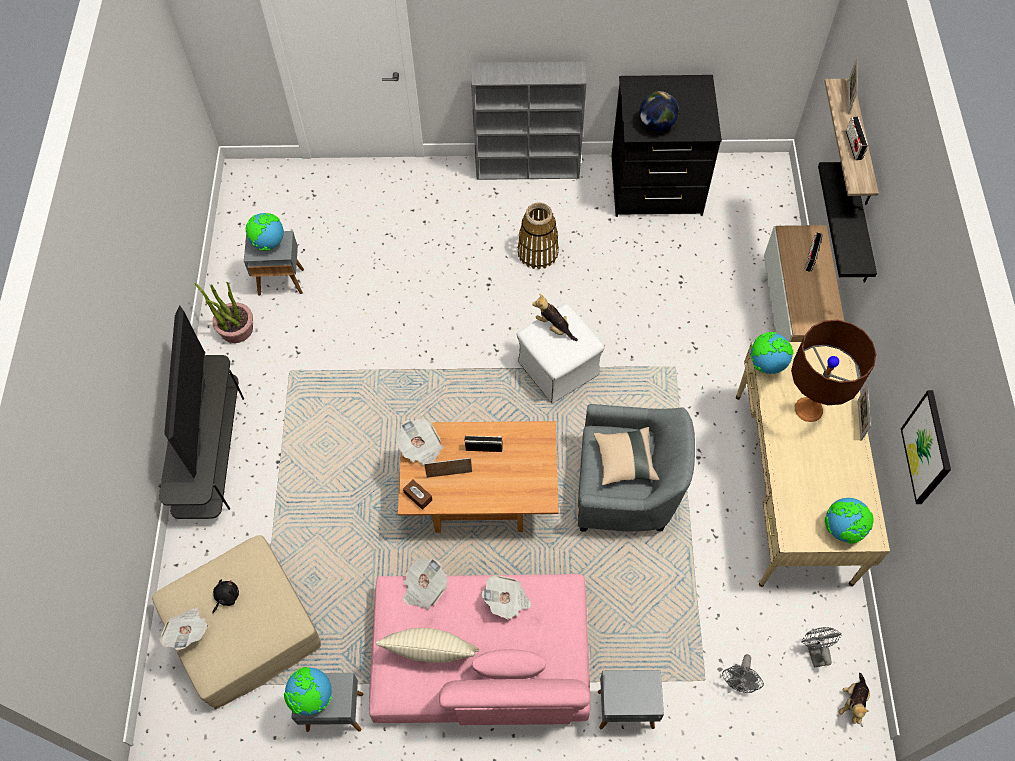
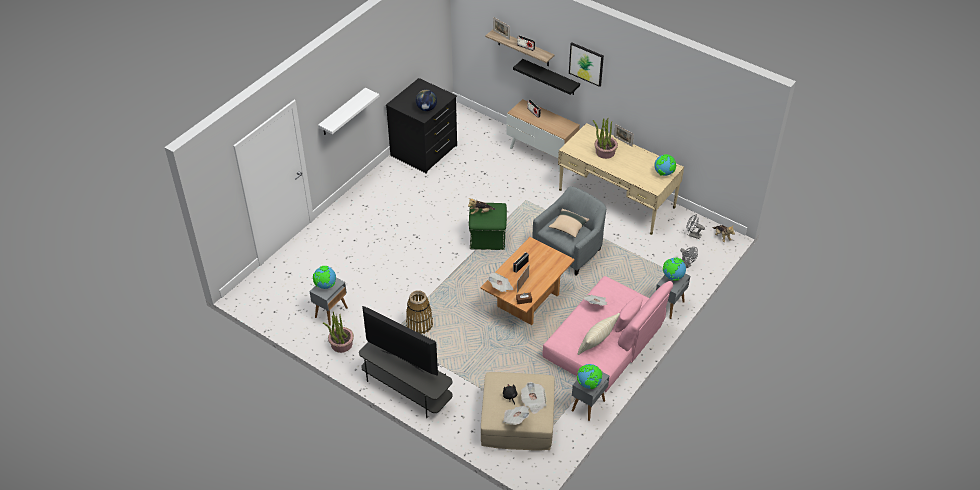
camera: 55 degrees left, 15 degrees down
newspaper [403,558,448,610] -> newspaper moved to [521,382,547,414]
grey bookcase [471,62,586,180] -> none
basket [517,202,559,269] -> basket moved to [406,290,433,334]
white ottoman [517,303,605,404] -> green ottoman [469,203,507,250]
globe [751,332,793,374] -> globe moved to [663,258,686,281]
brown table lamp [791,320,876,422] -> potted plant [593,118,618,159]
picture [901,390,951,504] -> picture moved to [569,43,604,87]
none -> white shelf [318,88,379,135]

